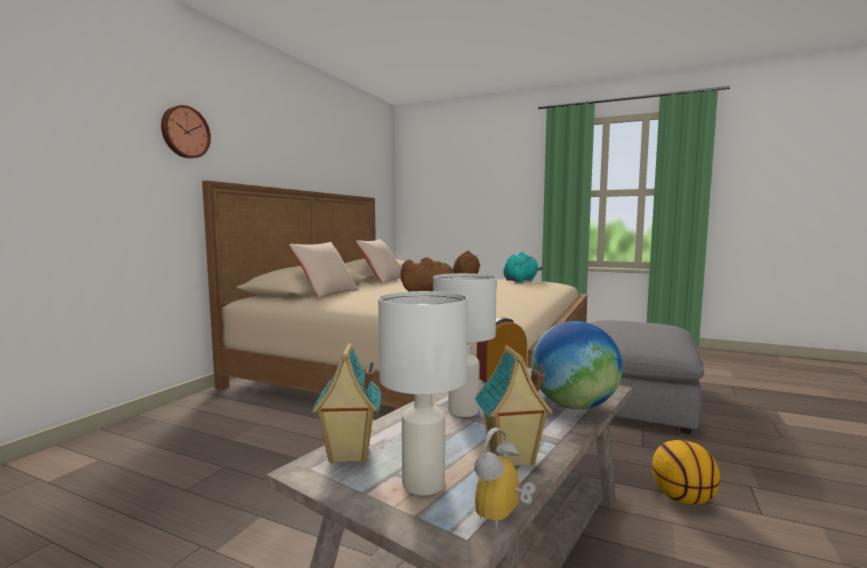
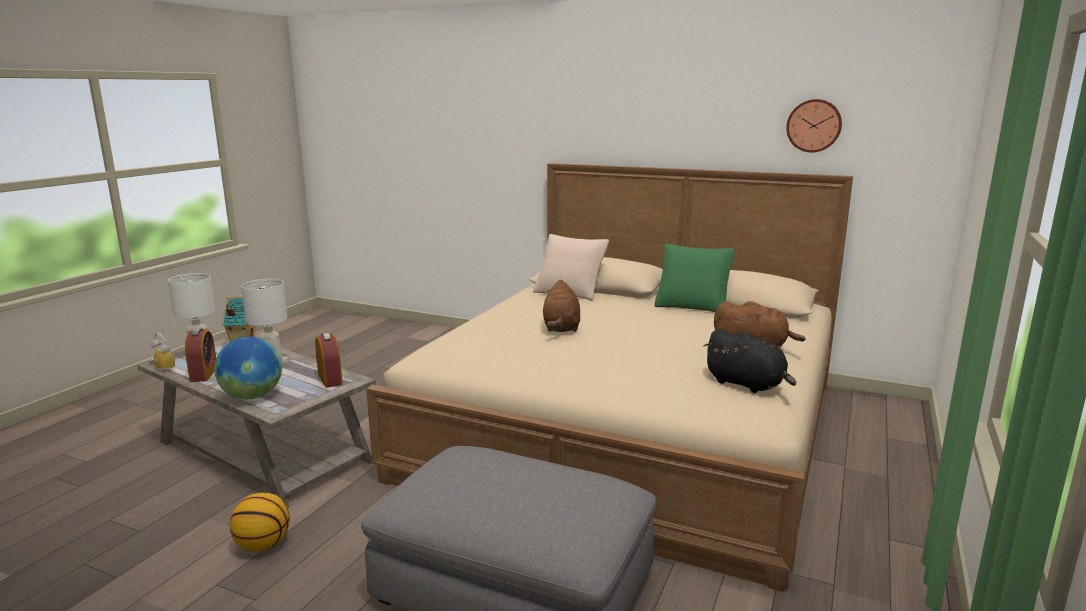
camera: 90 degrees right, 10 degrees up
wall clock [161,105,211,158] -> wall clock moved to [786,99,842,153]
beige pillow [356,239,401,284] -> green pillow [654,244,735,312]
toy house [475,345,553,466] -> alarm clock [185,328,216,382]
turquoise plush toy [503,252,543,283] -> black plush toy [703,328,796,393]

